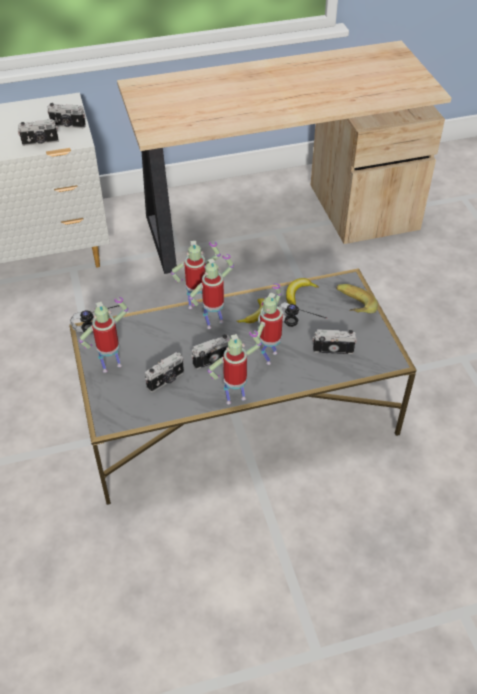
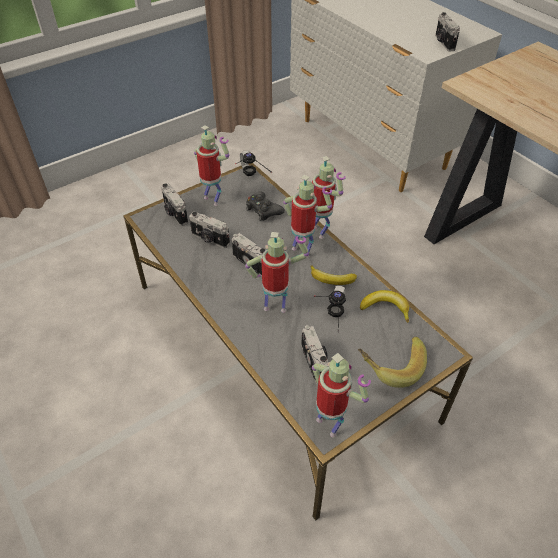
camera: 70 degrees right, 0 degrees up
camera [18,119,59,146] -> camera moved to [161,184,188,226]
toy robot [208,330,262,404] -> toy robot moved to [312,353,371,437]
none -> black game controller [246,191,285,221]

